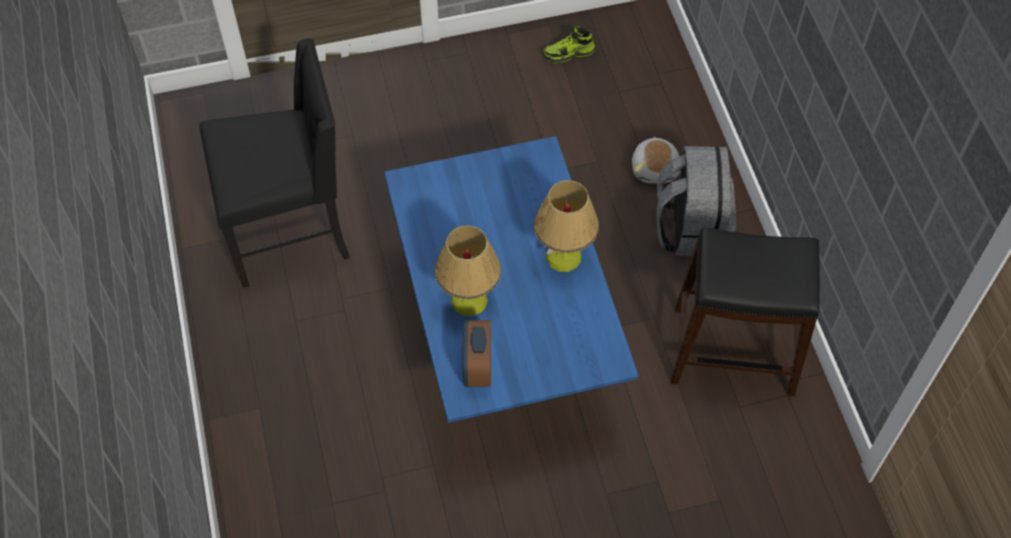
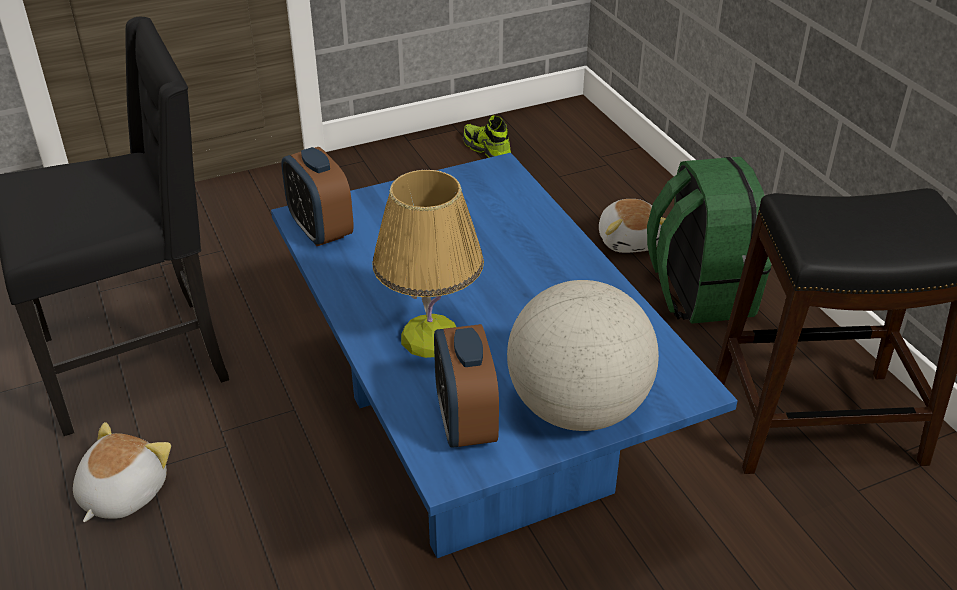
camera: 10 degrees left, 20 degrees down
table lamp [534,180,599,272] -> none
shoe [543,26,595,63] -> shoe turned 75 degrees clockwise [463,116,511,158]
grey backpack [656,146,736,256] -> green backpack [647,157,771,324]
none -> plush toy [73,422,171,522]
none -> alarm clock [281,147,354,246]
none -> globe [507,280,659,431]

